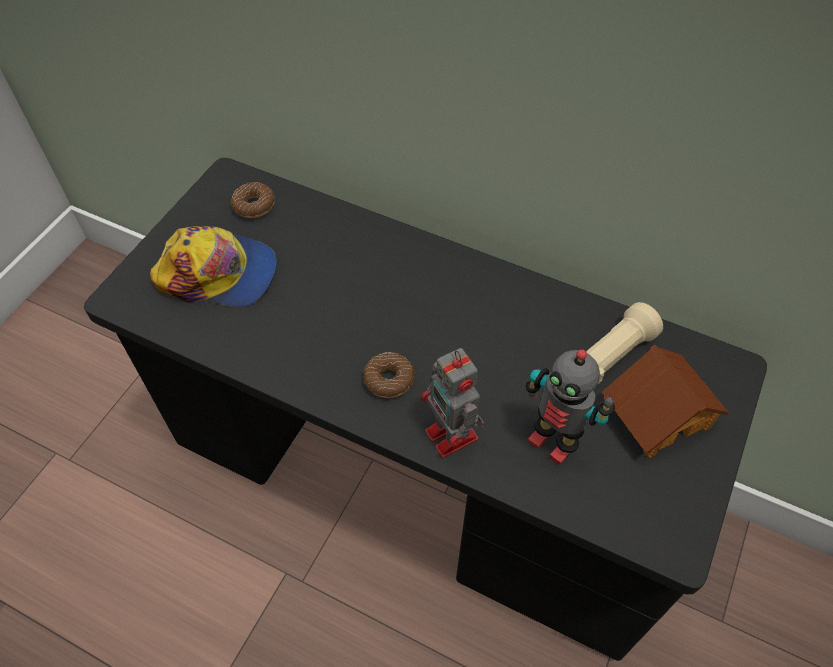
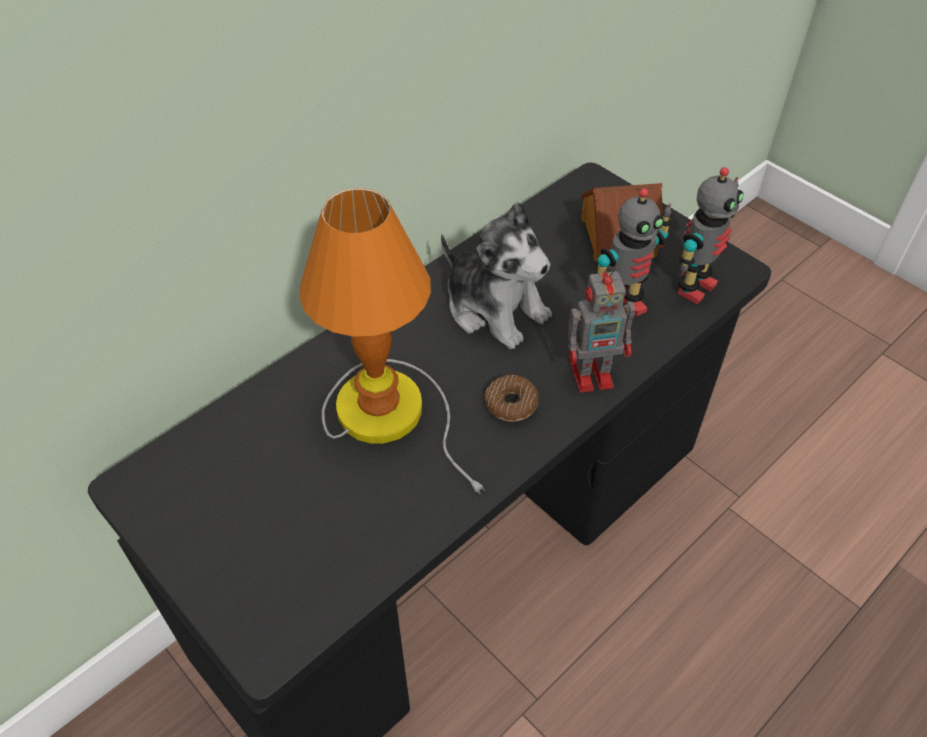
camera: 70 degrees left, 5 degrees down
cap [150,226,277,307] -> none
donut [231,182,275,218] -> none
beige flashlight [586,302,663,384] -> none
none -> table lamp [299,188,485,494]
none -> plush toy [441,202,552,349]
none -> toy robot [678,167,744,304]

